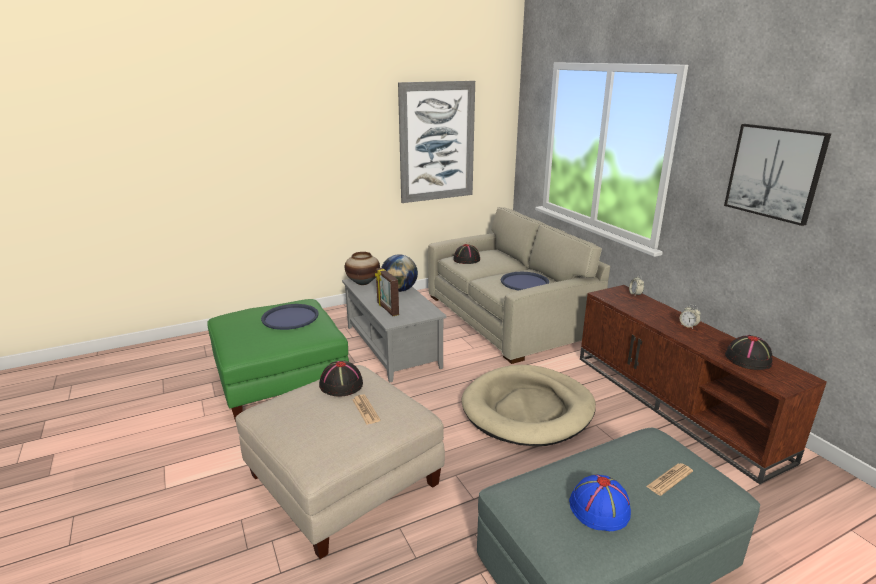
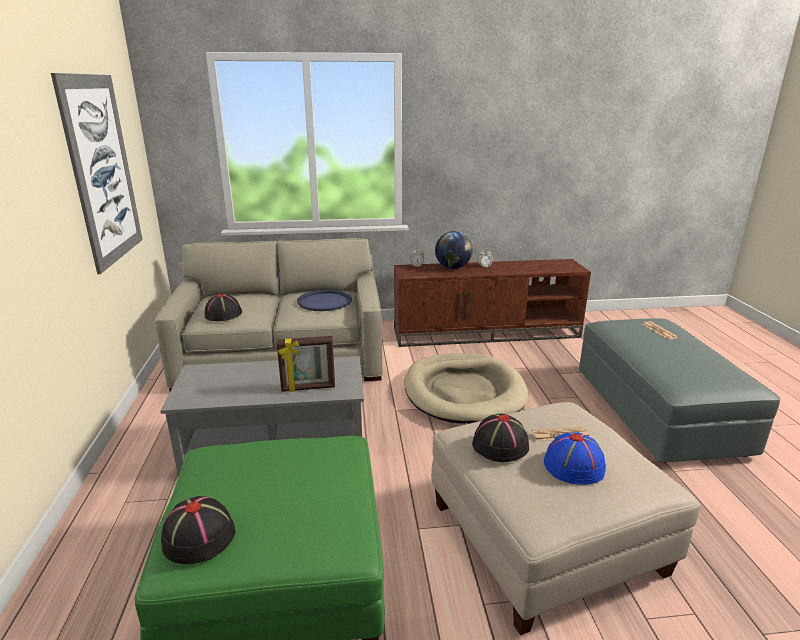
camera: 70 degrees left, 0 degrees up
blue tray [261,304,318,330] -> none
vase [345,252,380,285] -> none
globe [381,254,418,292] -> globe moved to [435,231,473,269]
blue hat [569,475,631,531] -> blue hat moved to [544,432,606,485]
picture [724,124,831,226] -> none
black hat [725,335,773,370] -> black hat moved to [161,496,236,564]

